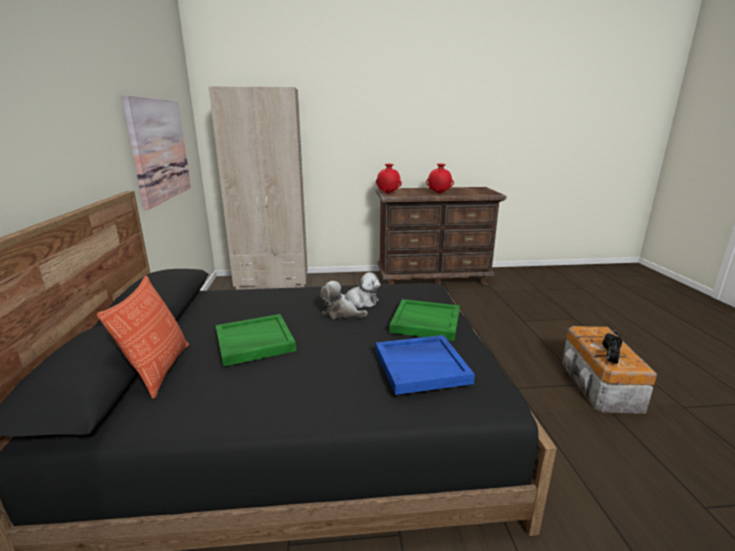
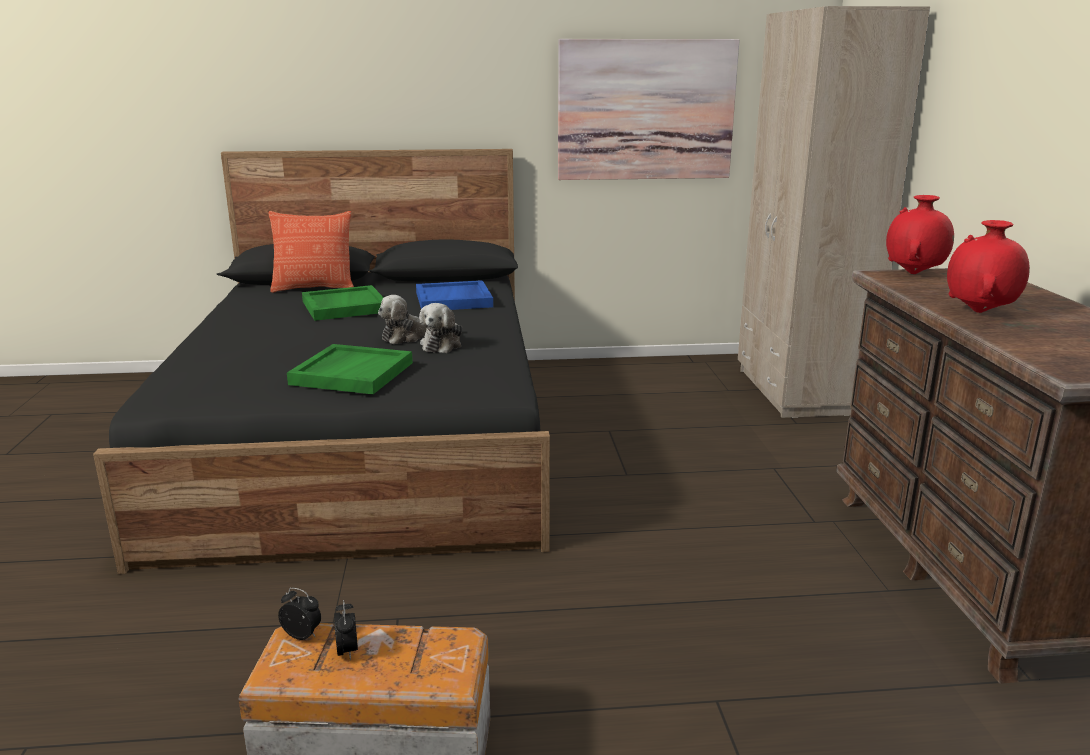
camera: 90 degrees right, 0 degrees up
plush toy [320,281,367,319] -> plush toy turned 150 degrees counterclockwise [378,295,427,344]
blue tray [376,335,475,395] -> blue tray moved to [416,280,493,310]

